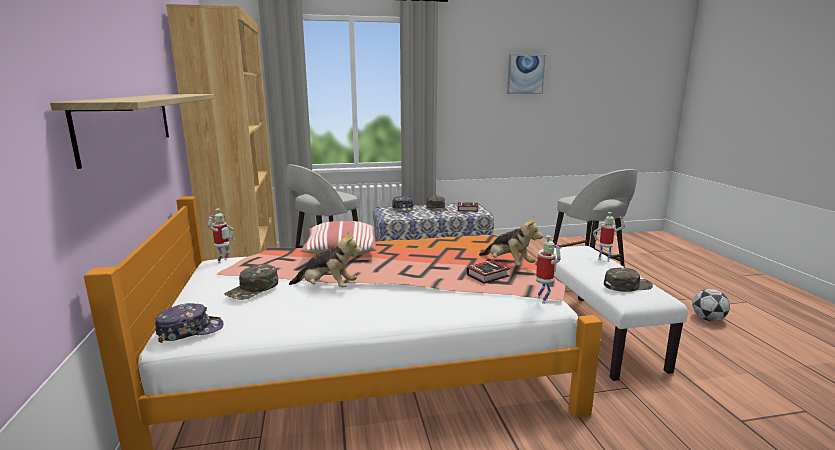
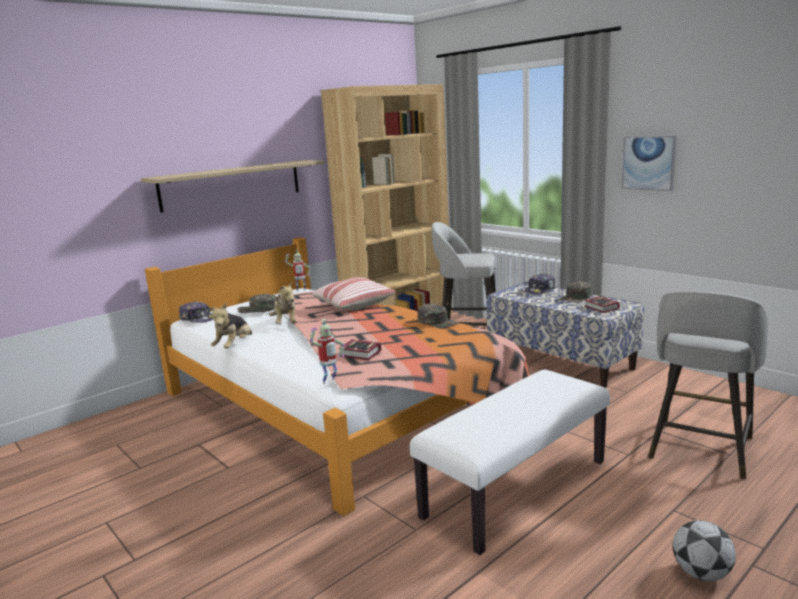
camera: 60 degrees right, 0 degrees up
plush toy [479,216,543,266] -> plush toy moved to [209,303,252,349]
picture [507,54,545,94] -> picture moved to [622,136,677,191]
toy robot [593,212,625,262] -> none
green cap [604,267,653,292] -> green cap moved to [418,304,459,329]

